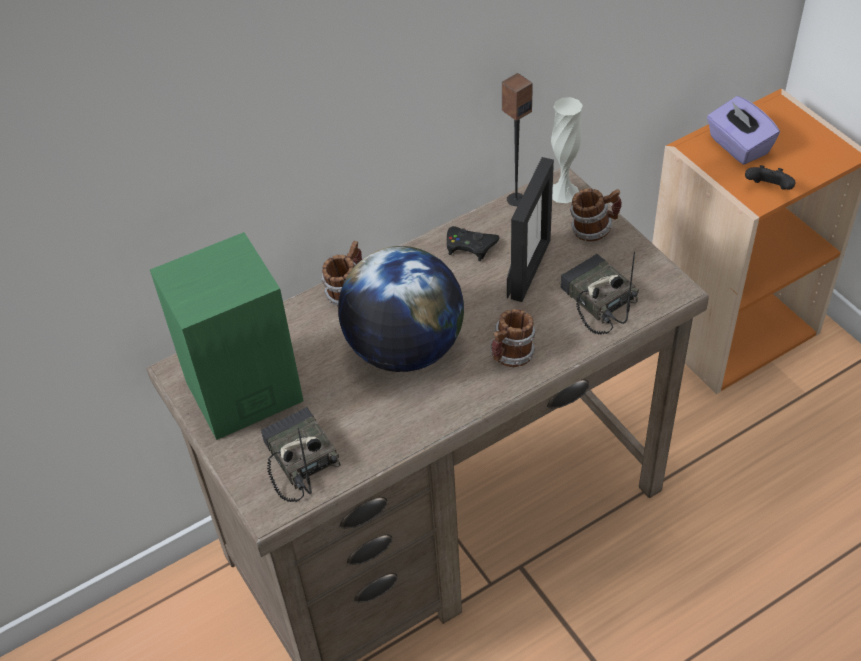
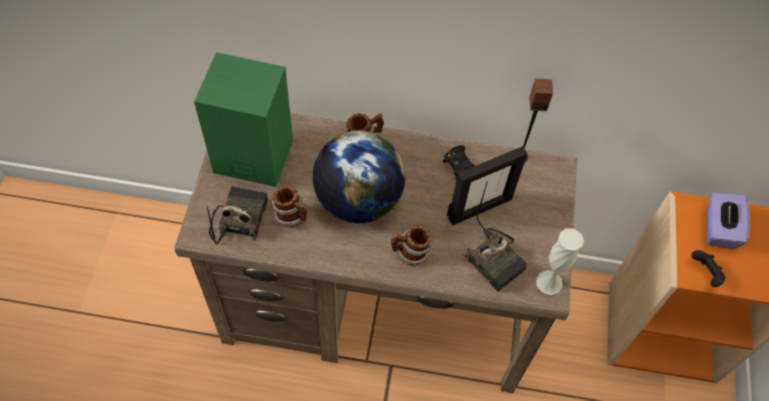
camera: 35 degrees right, 10 degrees up
white vase [551,97,583,203] -> white vase moved to [536,228,584,295]
radio [560,251,639,335] -> radio turned 135 degrees clockwise [465,181,527,292]
mug [570,188,622,242] -> mug moved to [272,186,307,227]

